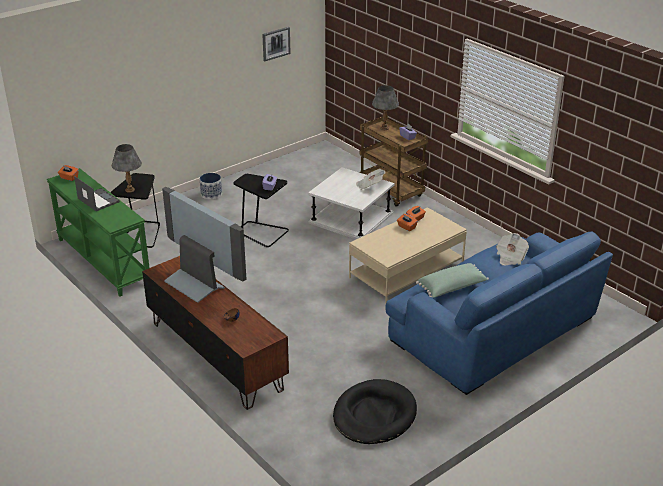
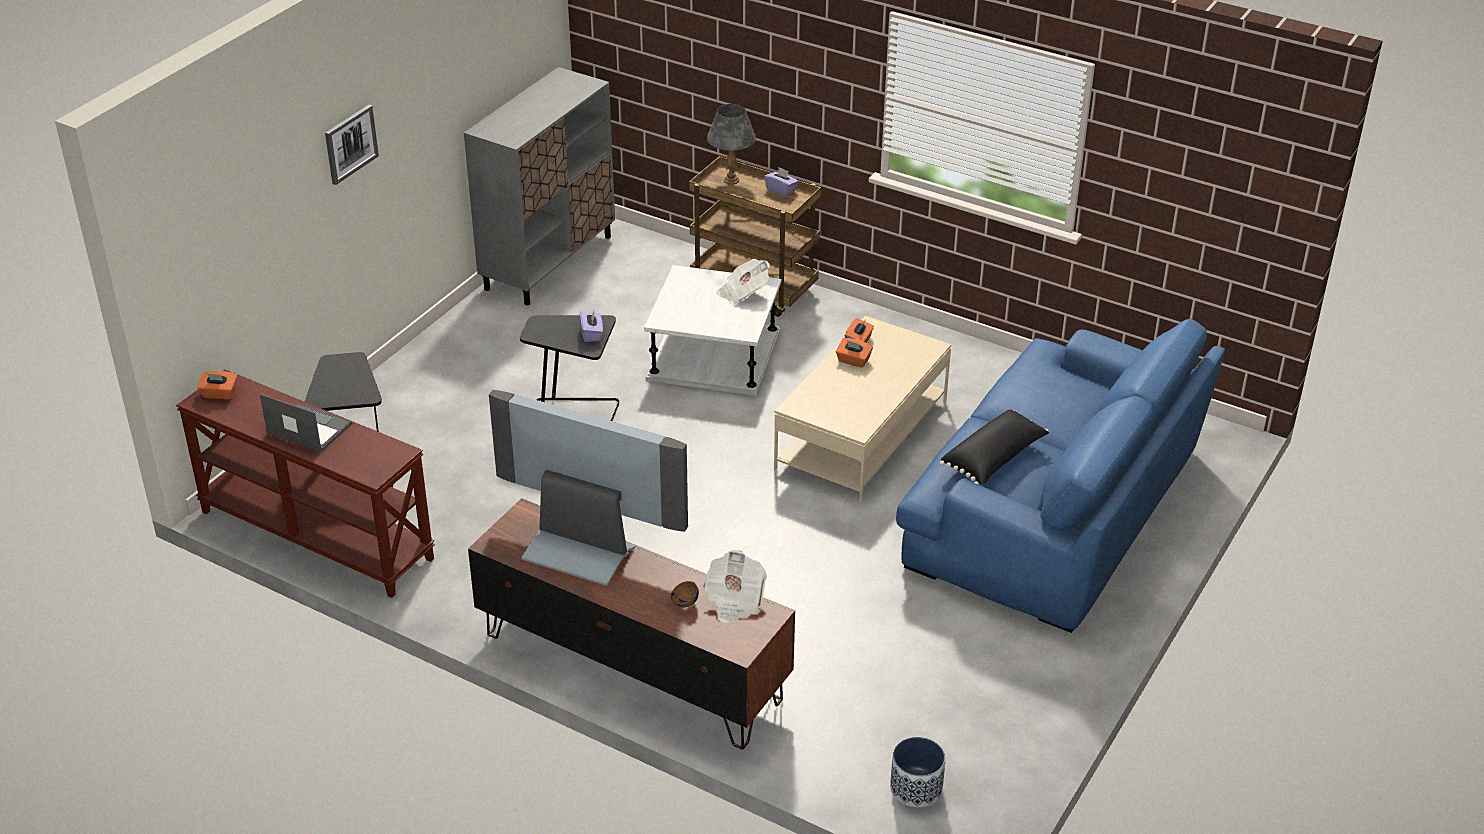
camera: 20 degrees left, 5 degrees up
green console table [47,168,150,296] -> brown console table [176,369,435,598]
grey table lamp [112,144,142,193] -> none
planter [200,173,222,200] -> planter moved to [890,737,946,807]
picture [262,27,291,61] -> picture moved to [325,105,379,185]
black dog bed [333,379,417,444] -> none
green pillow [416,263,489,298] -> black pillow [940,410,1049,484]
newspaper [496,233,529,265] -> newspaper moved to [703,550,767,623]
none -> grey cabinet [464,67,615,305]

